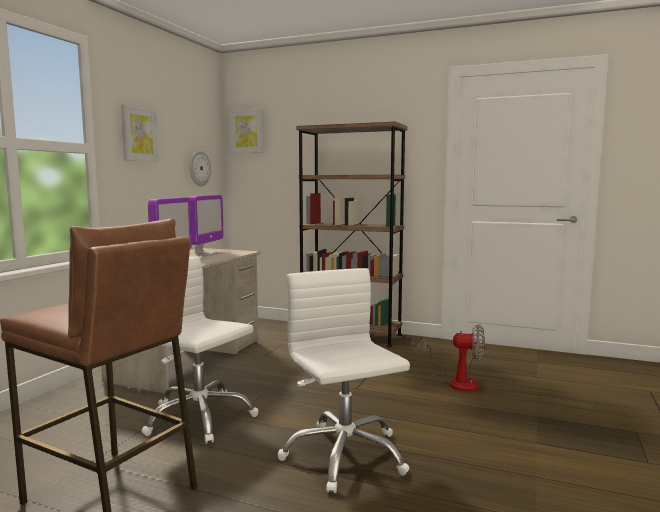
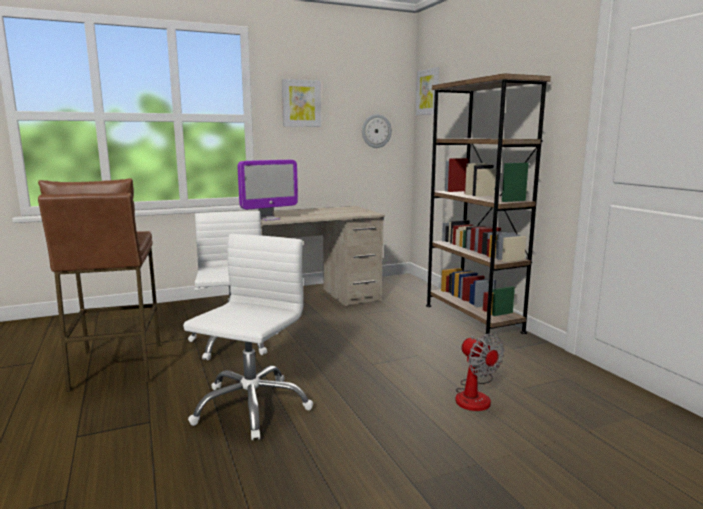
camera: 45 degrees right, 5 degrees up
monitor [189,195,224,255] -> none

